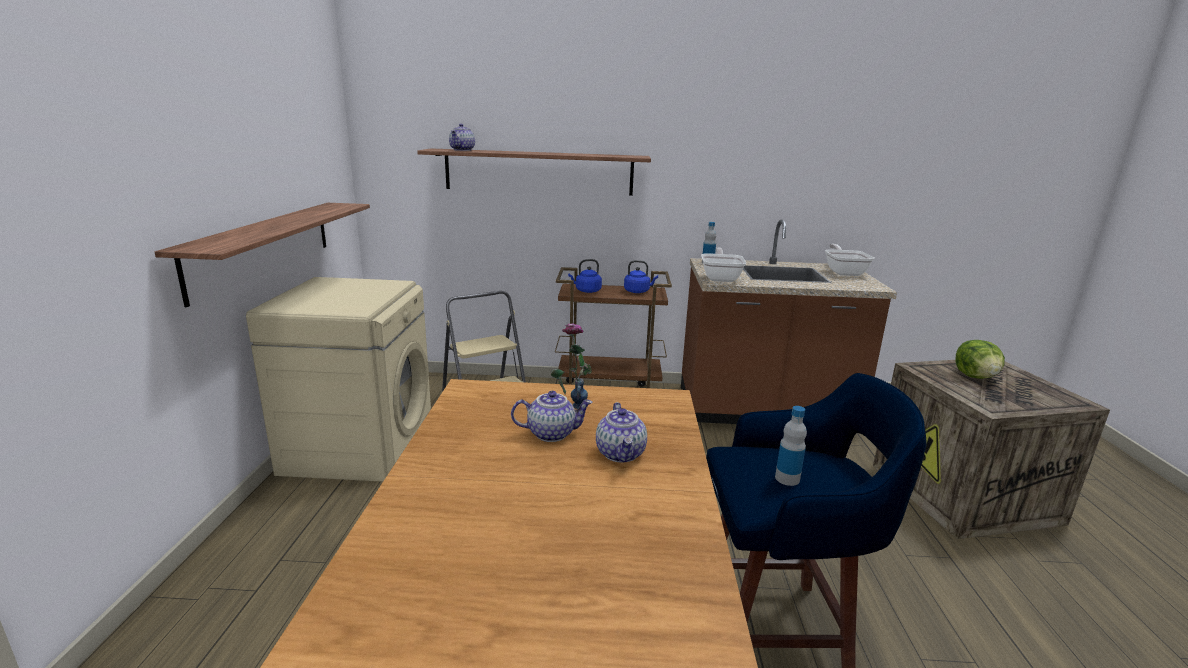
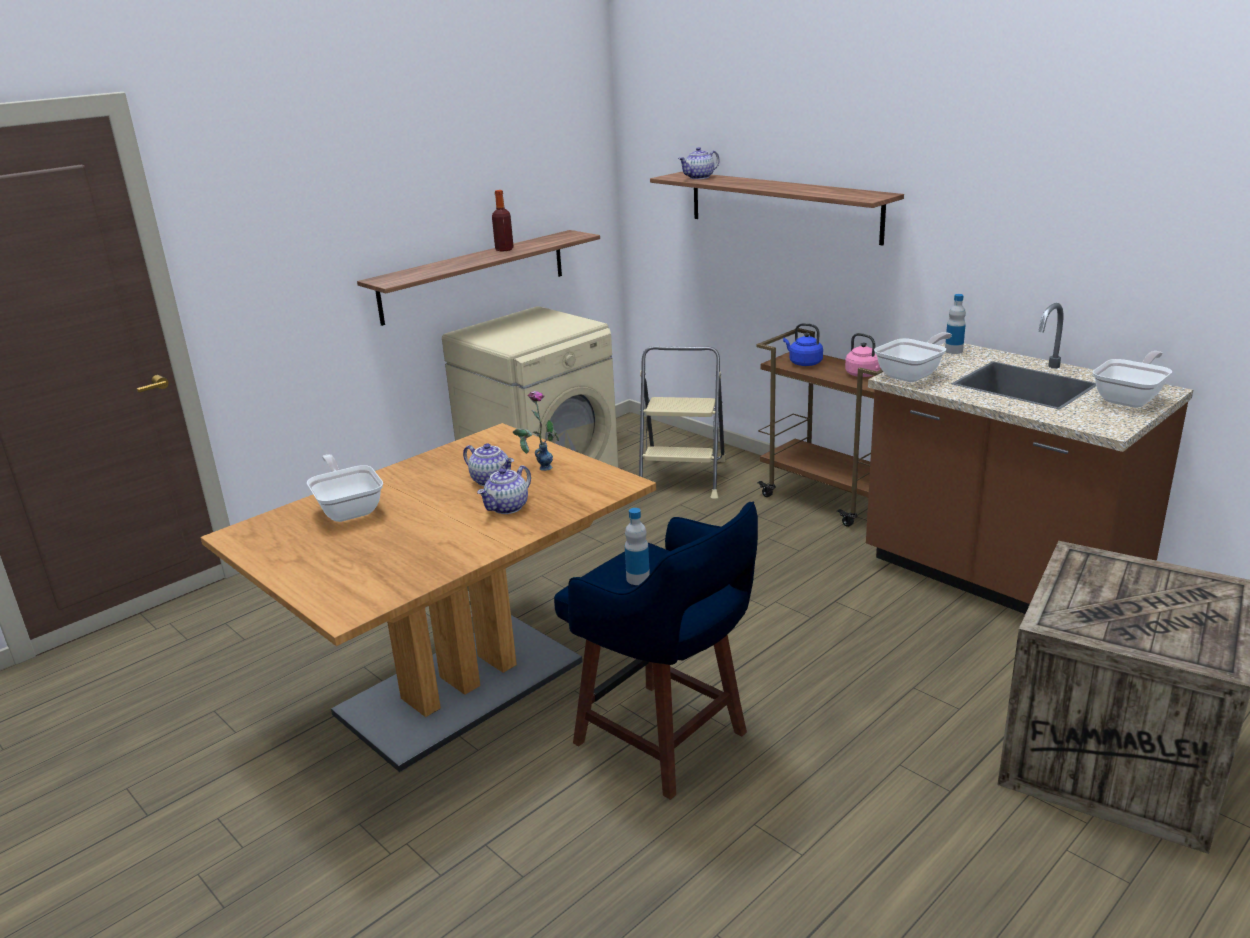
camera: 45 degrees right, 5 degrees up
blue kettle [624,260,658,293] -> pink kettle [845,333,881,377]
lettuce [955,340,1005,379] -> none
none -> frying pan [307,454,383,522]
none -> bottle [492,190,514,251]

